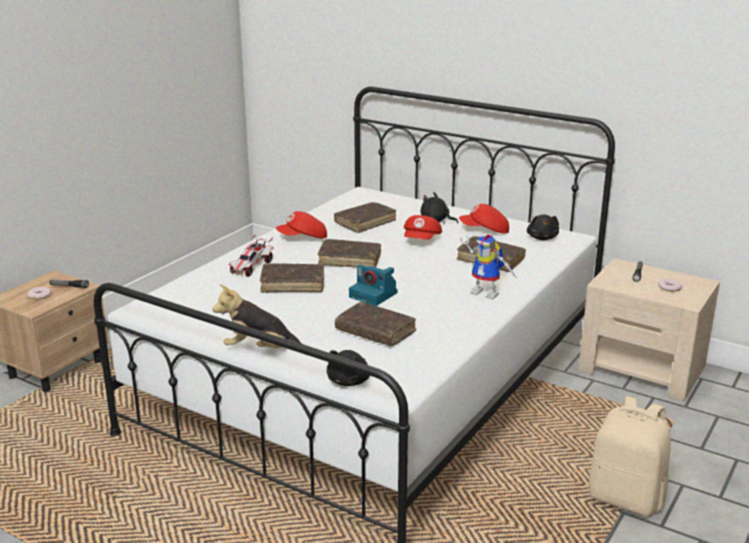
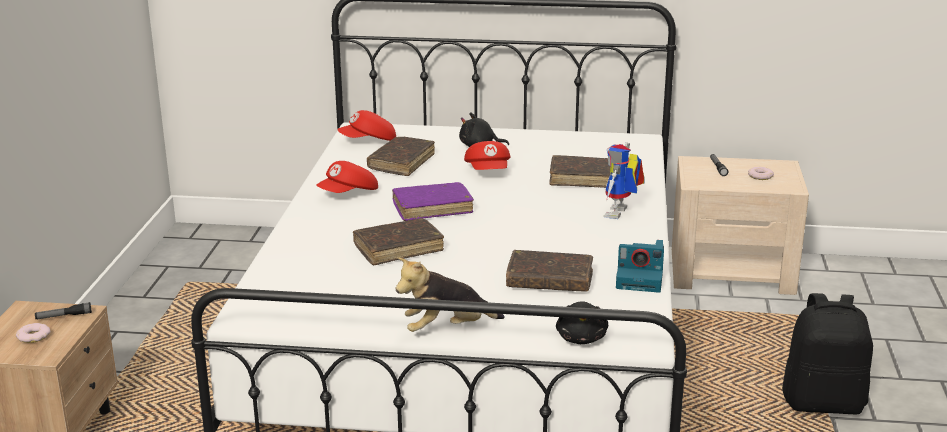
camera: 25 degrees left, 0 degrees up
toy car [228,234,273,277] -> none
brown book [318,239,381,267] -> purple book [392,182,474,221]
camera [349,265,398,306] -> camera moved to [616,240,664,293]
red cap [459,204,509,234] -> red cap moved to [337,110,396,141]
toy robot [460,235,517,300] -> toy robot turned 105 degrees clockwise [604,142,645,219]
black plush toy [527,214,559,240] -> none
beige backpack [589,396,671,516] -> black backpack [782,293,873,415]

